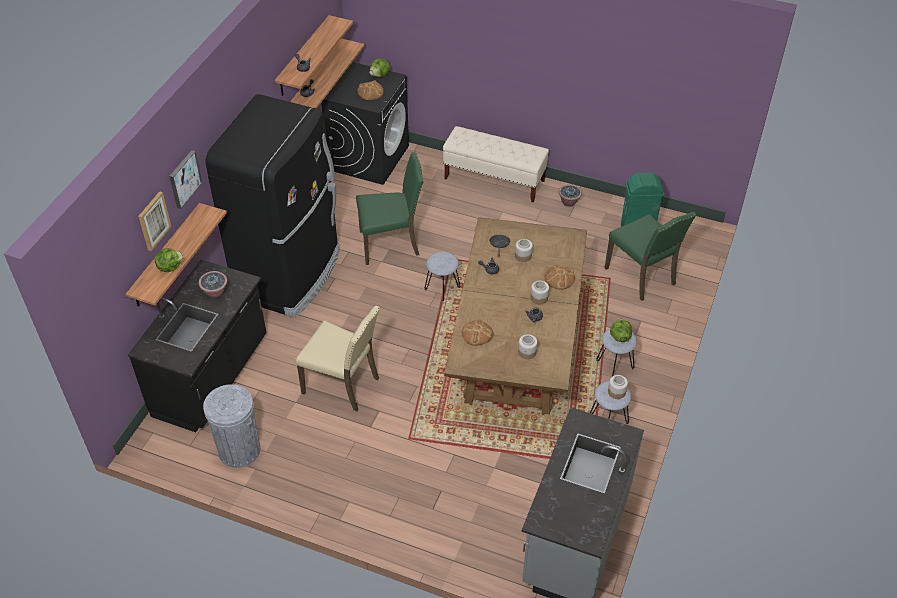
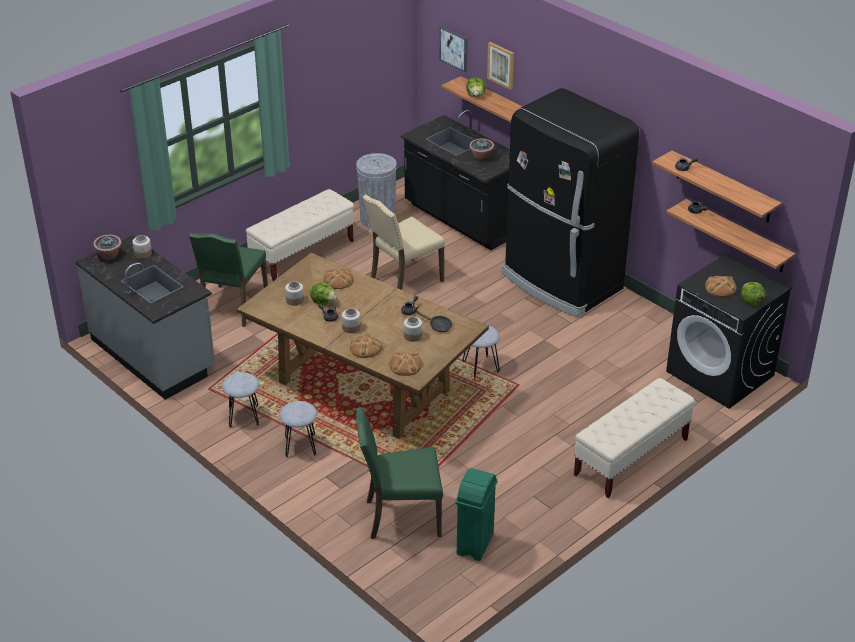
camera: 115 degrees right, 10 degrees down
picture [169,150,202,209] -> picture moved to [440,26,468,72]
green chair [356,152,423,265] -> green chair moved to [189,233,268,327]
potted plant [559,184,582,207] -> potted plant moved to [93,235,122,261]
jar [608,375,628,399] -> jar moved to [132,235,152,259]
lettuce [610,319,632,342] -> lettuce moved to [310,283,337,305]
none -> beige bench [246,189,354,281]
none -> bread [389,352,422,376]

